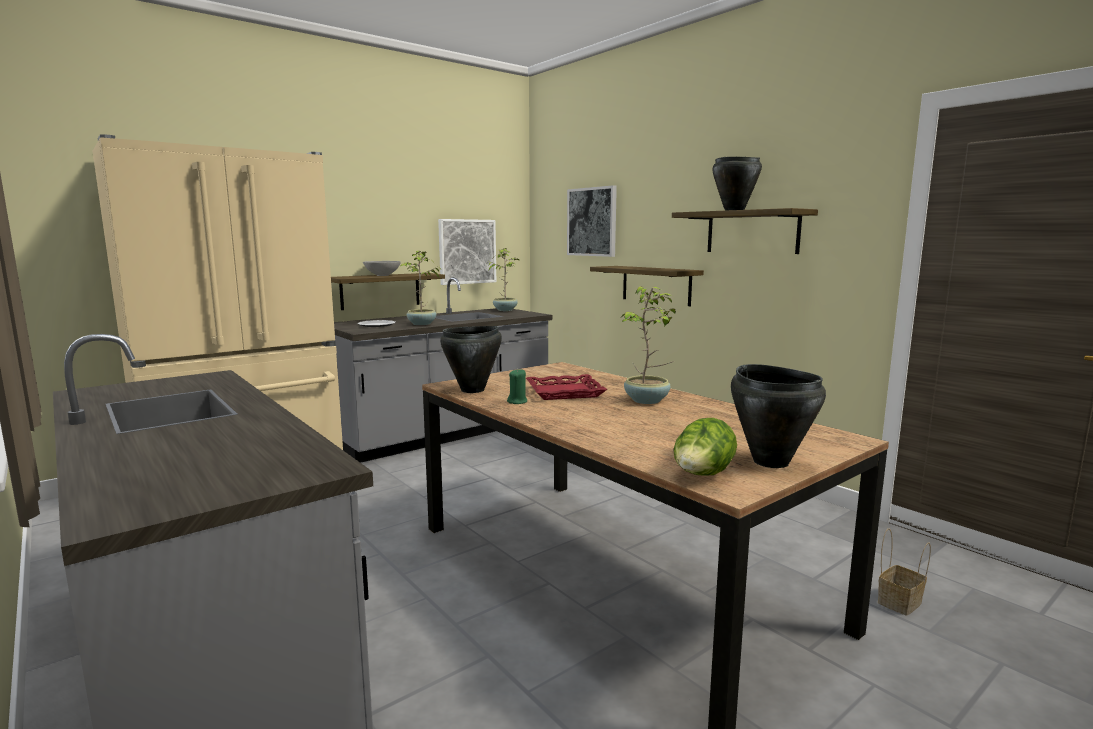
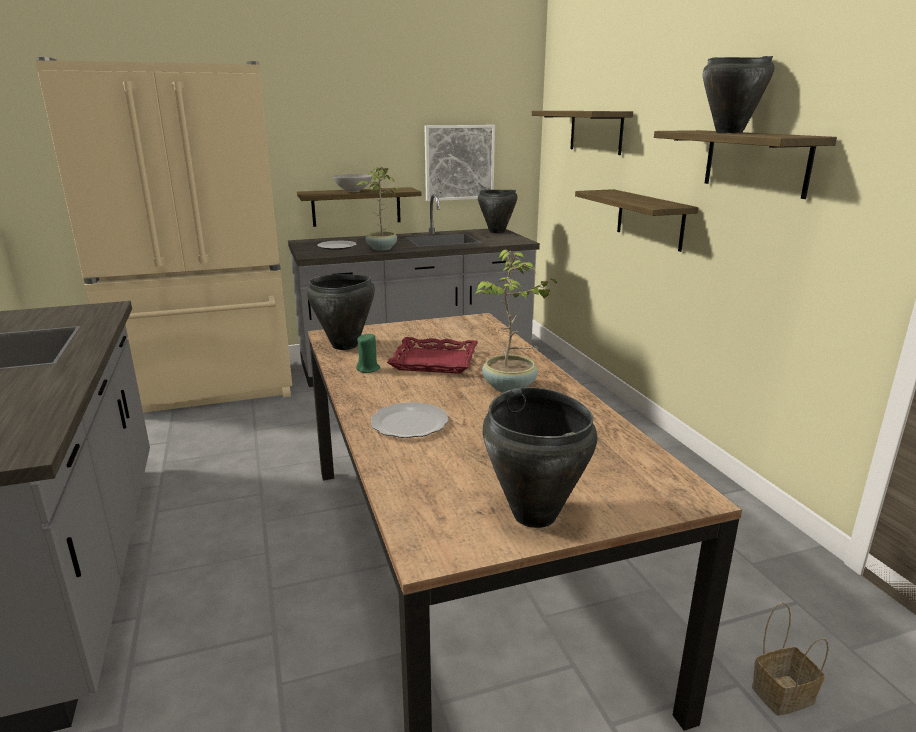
camera: 20 degrees right, 10 degrees up
potted plant [487,248,520,311] -> black cooking pot [478,190,518,234]
picture [567,185,617,257] -> shelf [532,111,633,155]
lettuce [674,418,737,475] -> none
none -> plate [370,402,449,438]

